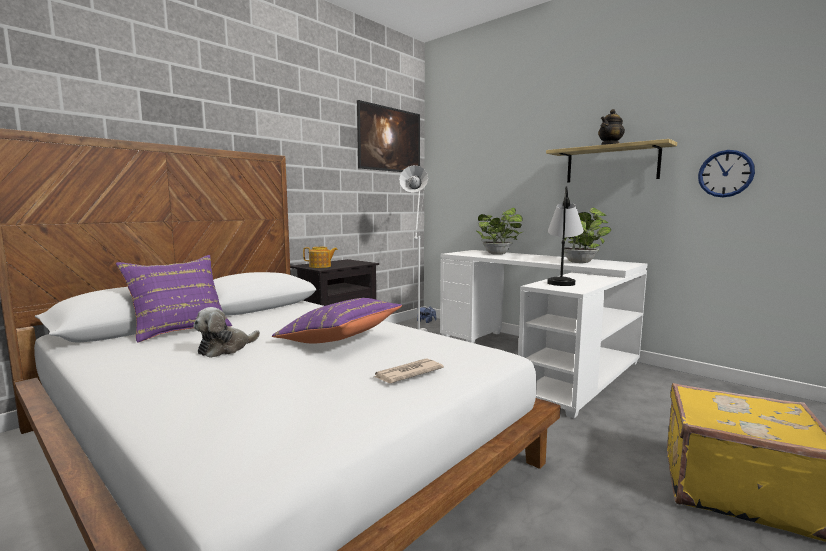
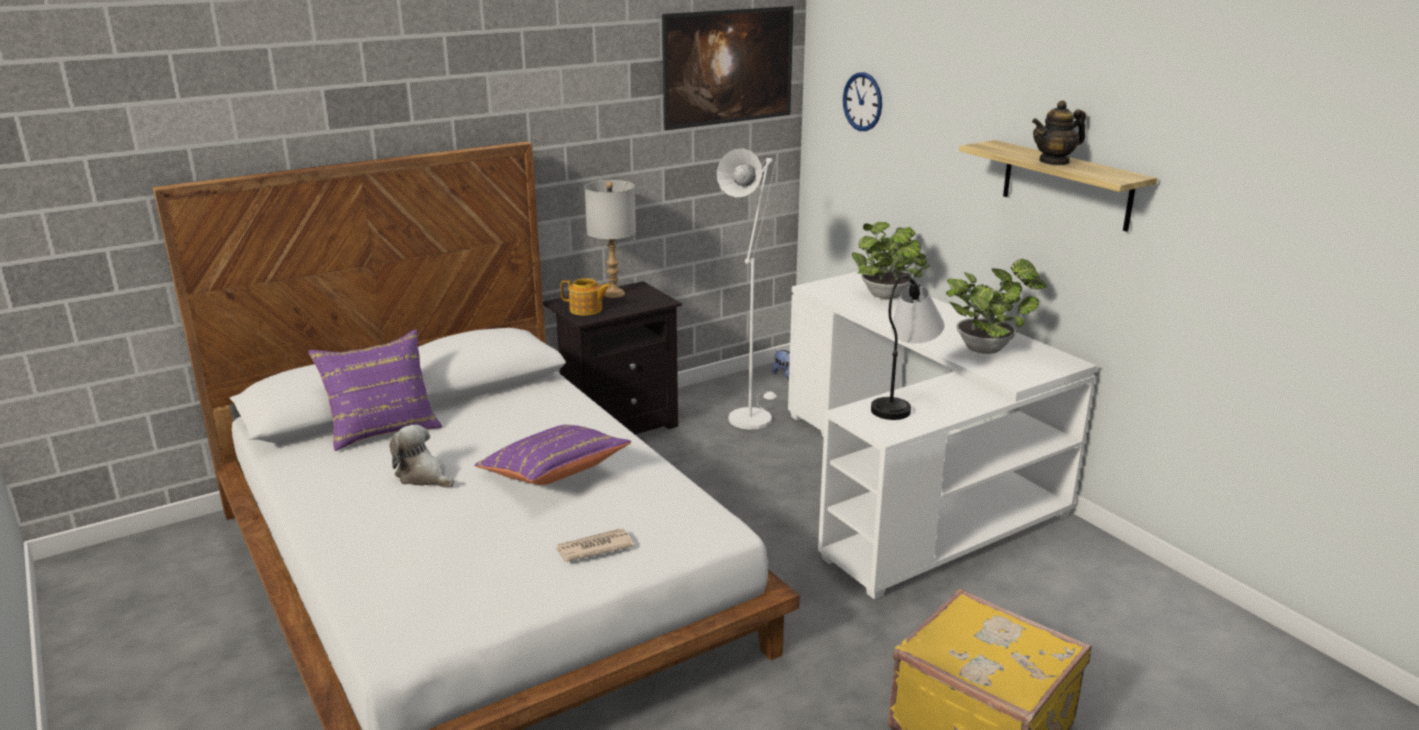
camera: 15 degrees right, 15 degrees up
plush toy [193,307,260,358] -> plush toy turned 75 degrees clockwise [389,424,454,488]
wall clock [698,150,755,197] -> wall clock moved to [843,72,882,131]
none -> grey table lamp [584,180,636,298]

